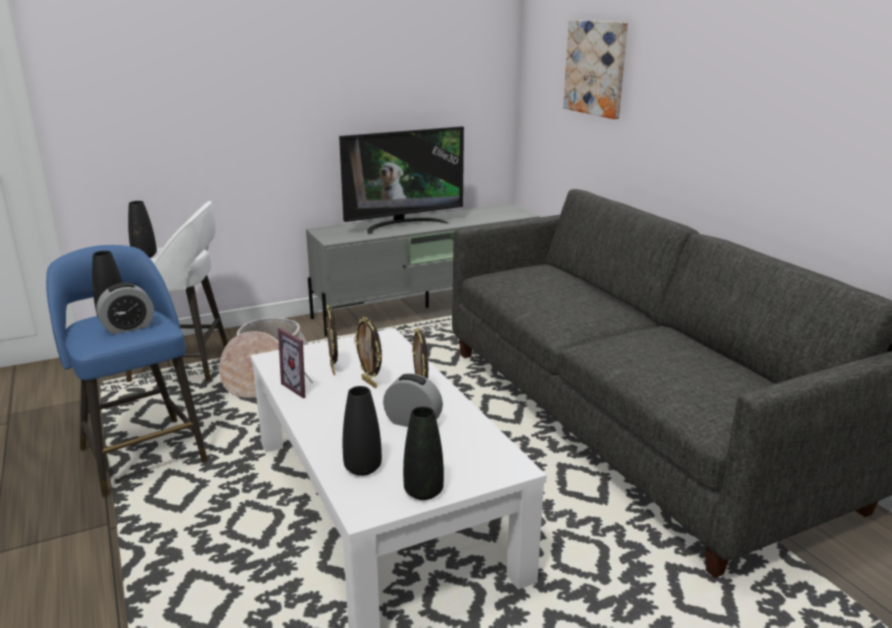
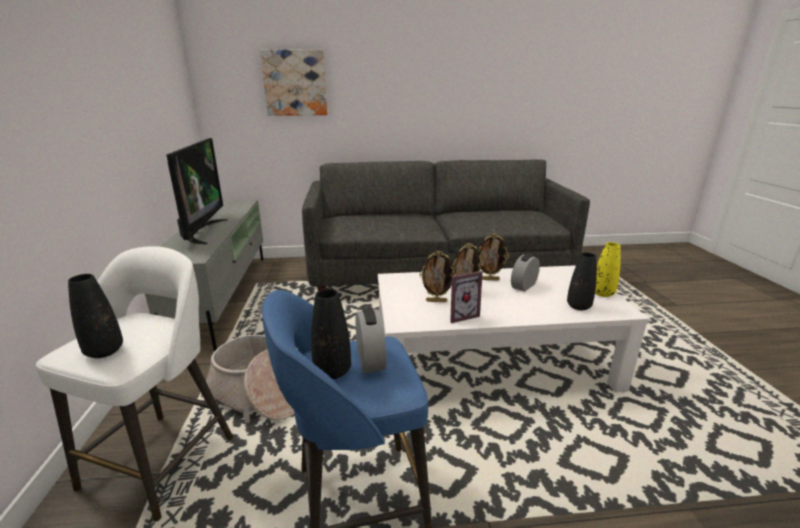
camera: 70 degrees left, 0 degrees up
black vase [403,406,444,500] -> yellow vase [595,242,621,297]

